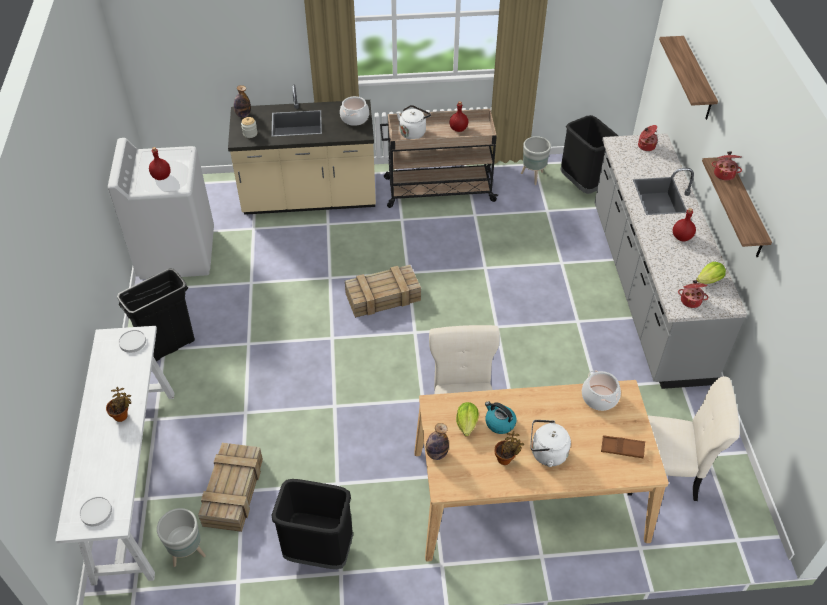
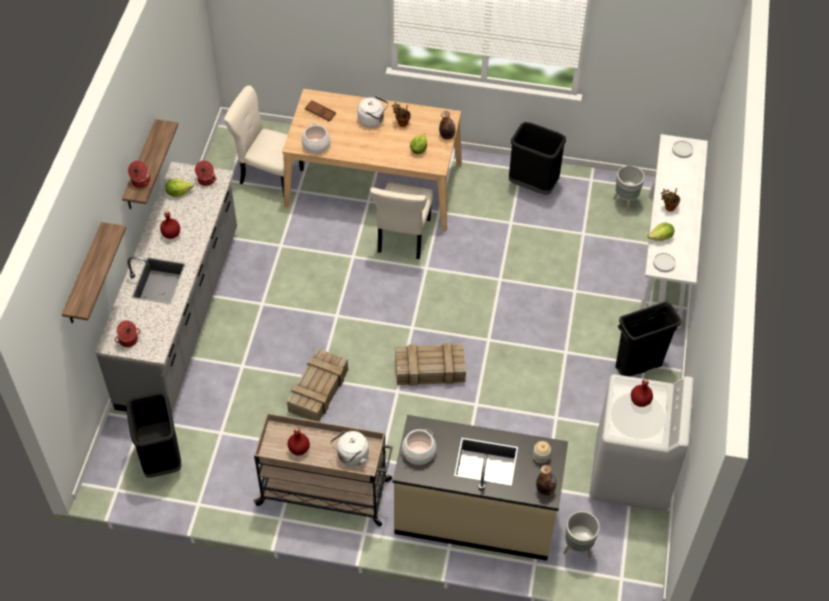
camera: 165 degrees left, 5 degrees up
crate [198,443,263,532] -> crate moved to [287,349,348,422]
kettle [485,401,516,434] -> none
grey planter [521,136,551,185] -> grey planter moved to [563,511,600,558]
none -> lettuce [648,222,674,241]

